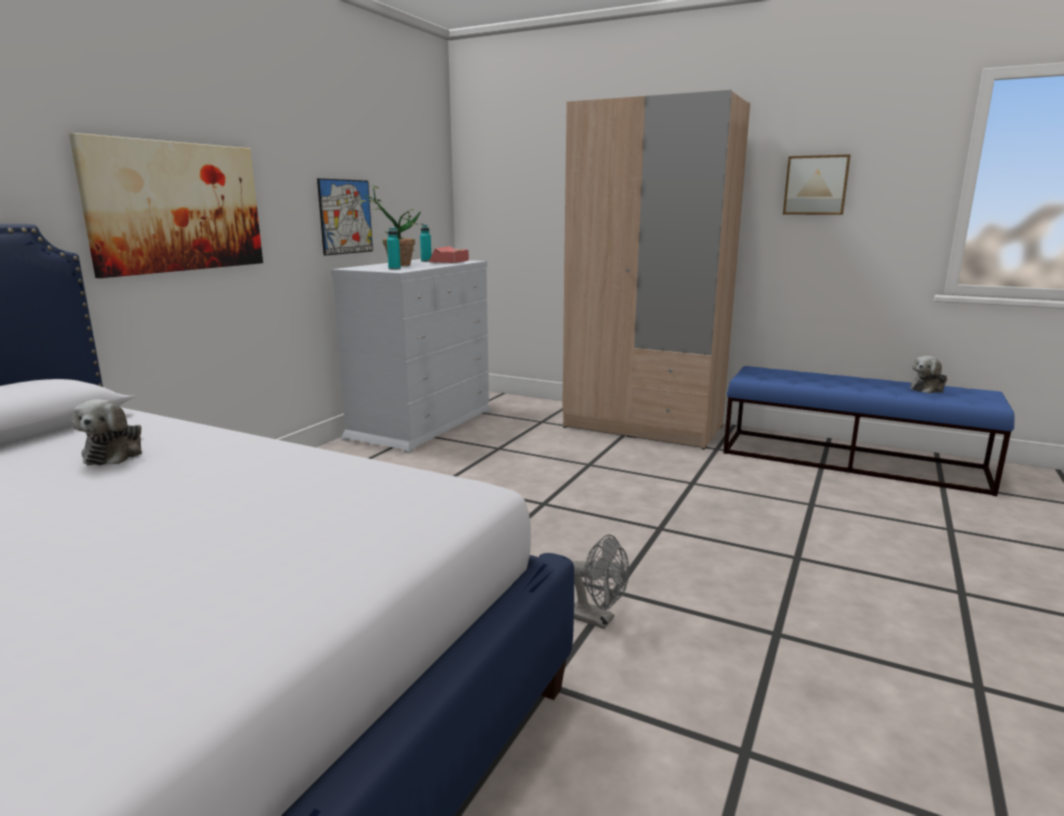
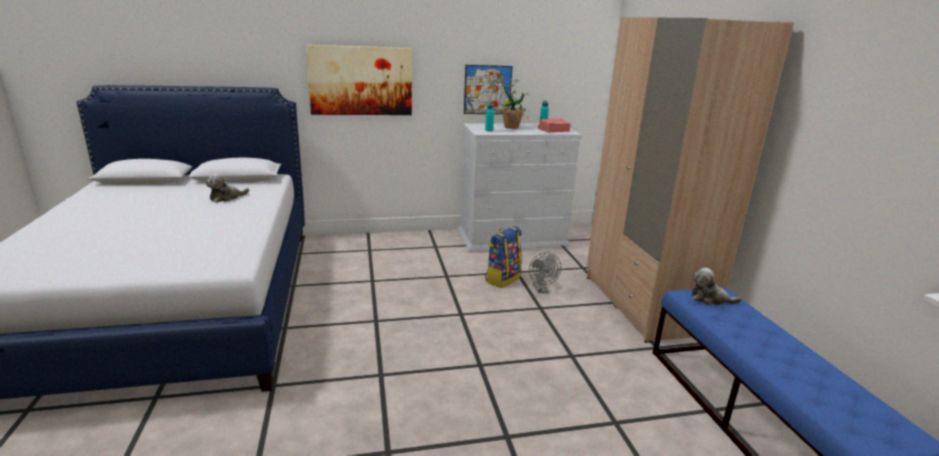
camera: 50 degrees right, 5 degrees up
grey fan [572,534,629,629] -> grey fan moved to [529,252,561,293]
picture [783,154,851,215] -> none
plush toy [910,356,947,394] -> plush toy moved to [692,267,742,305]
none -> backpack [485,226,522,288]

